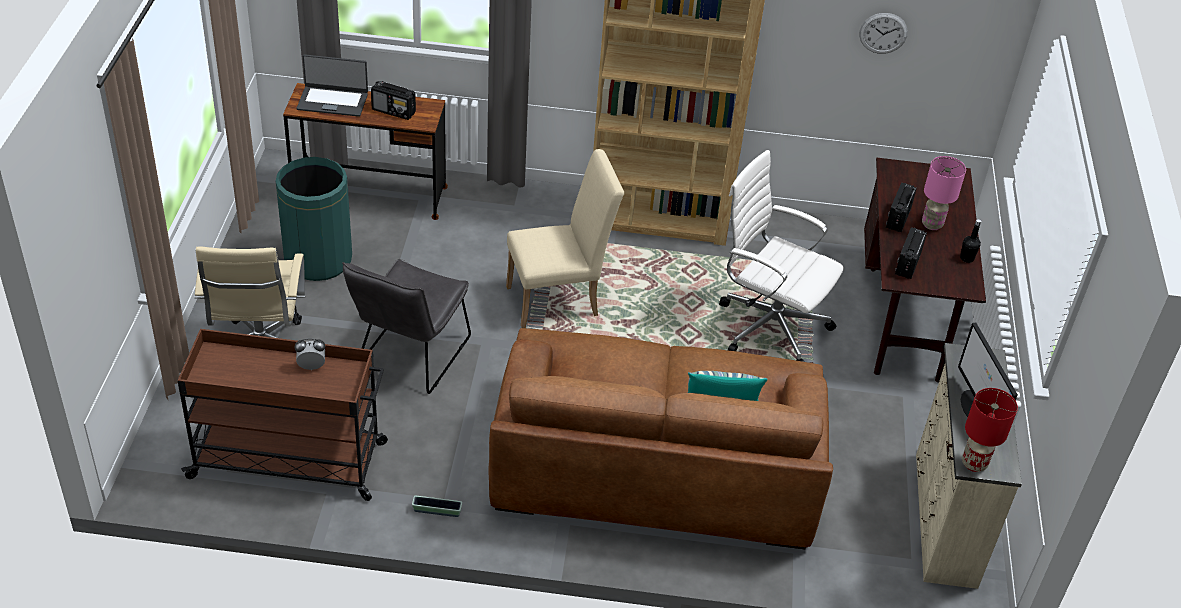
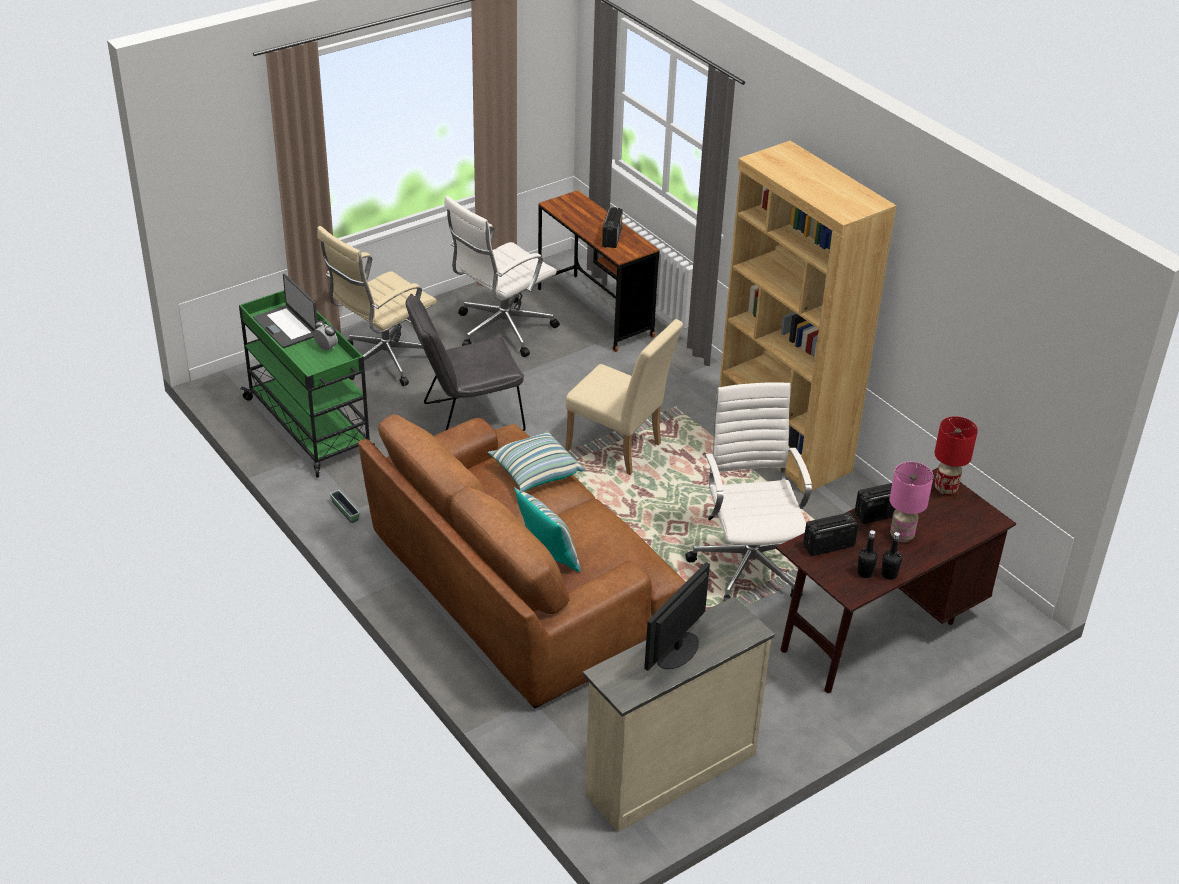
camera: 50 degrees right, 5 degrees down
brown cart [177,329,388,501] -> green cart [239,290,378,478]
green trash can [276,157,352,281] -> white office chair [444,196,560,357]
laptop [297,54,368,117] -> laptop moved to [253,274,317,348]
radio [371,81,416,120] -> radio turned 150 degrees counterclockwise [602,207,623,248]
wall clock [859,13,908,54] -> none
red table lamp [962,388,1018,472] -> red table lamp moved to [935,416,978,495]
none -> pillow [488,431,585,492]
none -> black bottle [858,530,878,578]

